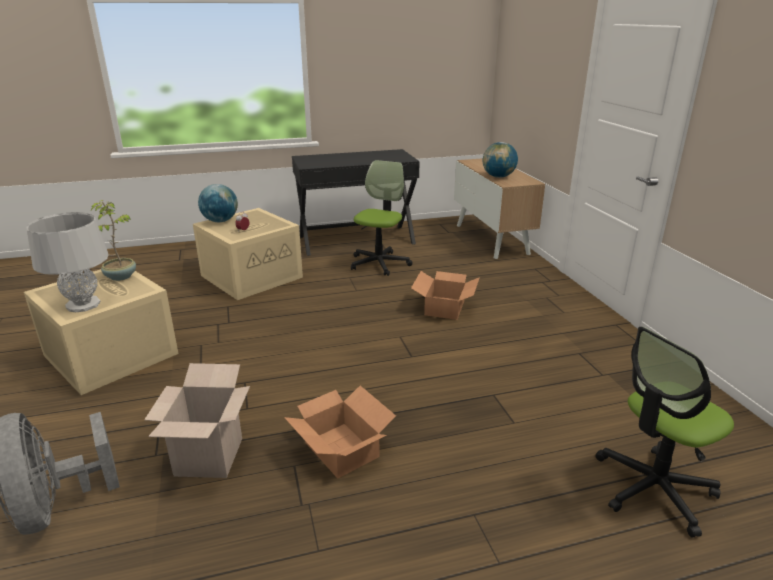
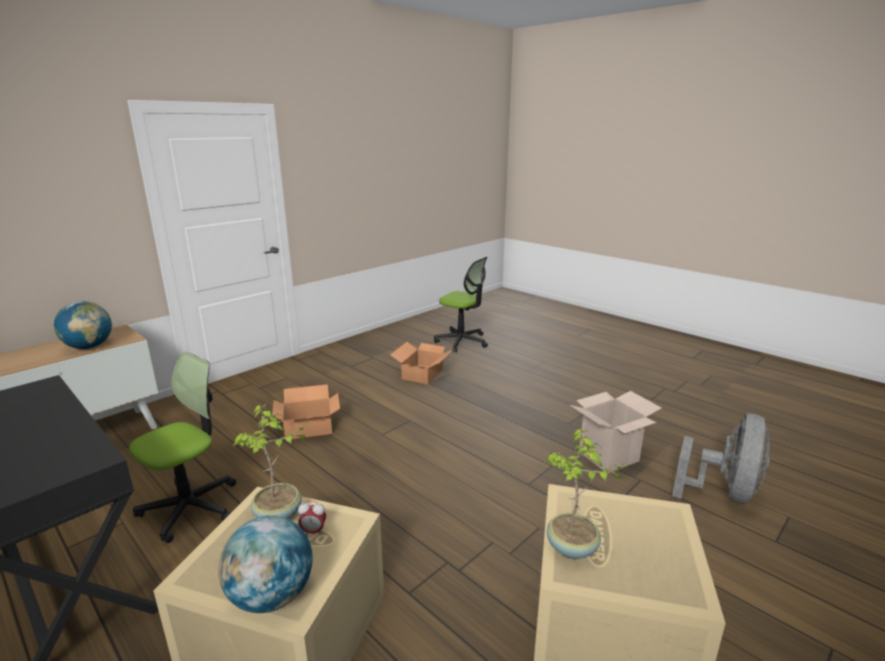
camera: 120 degrees left, 5 degrees down
grey table lamp [26,212,109,312] -> none
cardboard box [284,386,396,479] -> cardboard box moved to [390,342,454,384]
office chair [351,160,413,276] -> office chair turned 135 degrees clockwise [129,352,236,543]
none -> potted plant [234,404,310,519]

